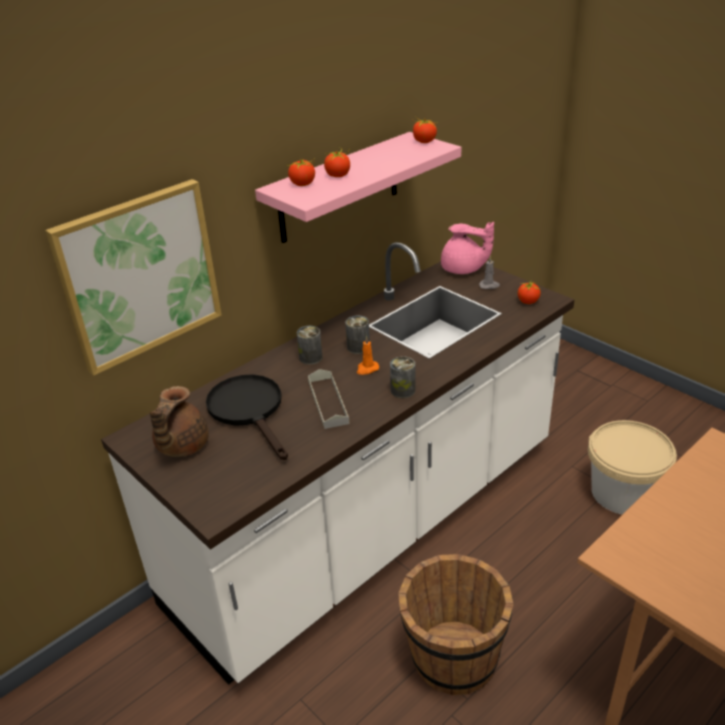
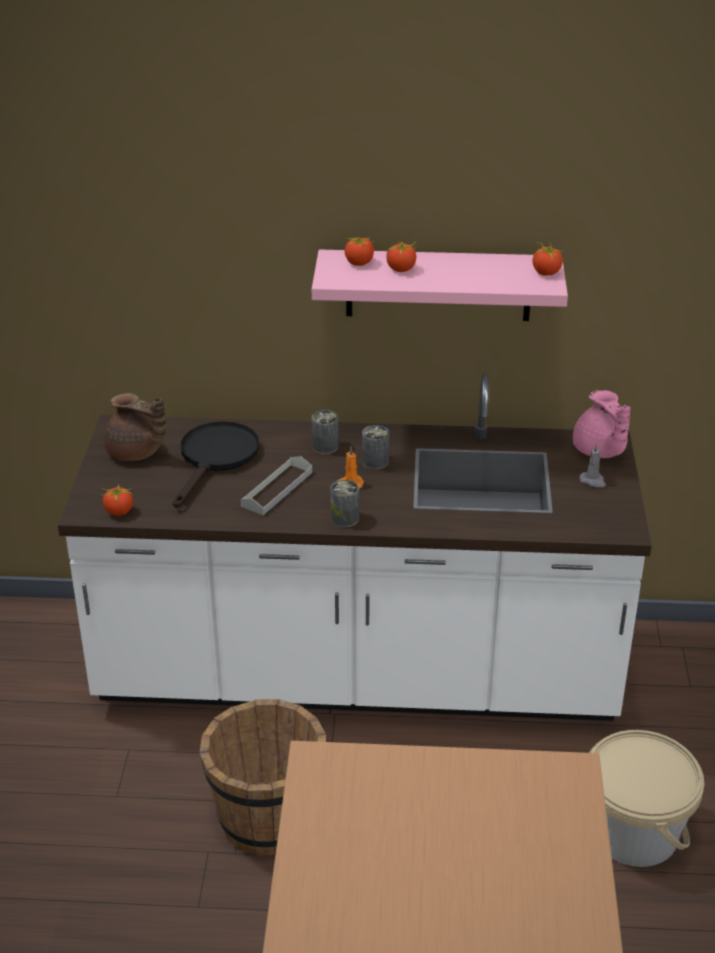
camera: 45 degrees right, 0 degrees up
picture [45,179,222,376] -> none
brown teapot [150,386,209,457] -> brown teapot turned 120 degrees counterclockwise [104,393,166,461]
tomato [517,281,541,304] -> tomato moved to [100,484,133,516]

